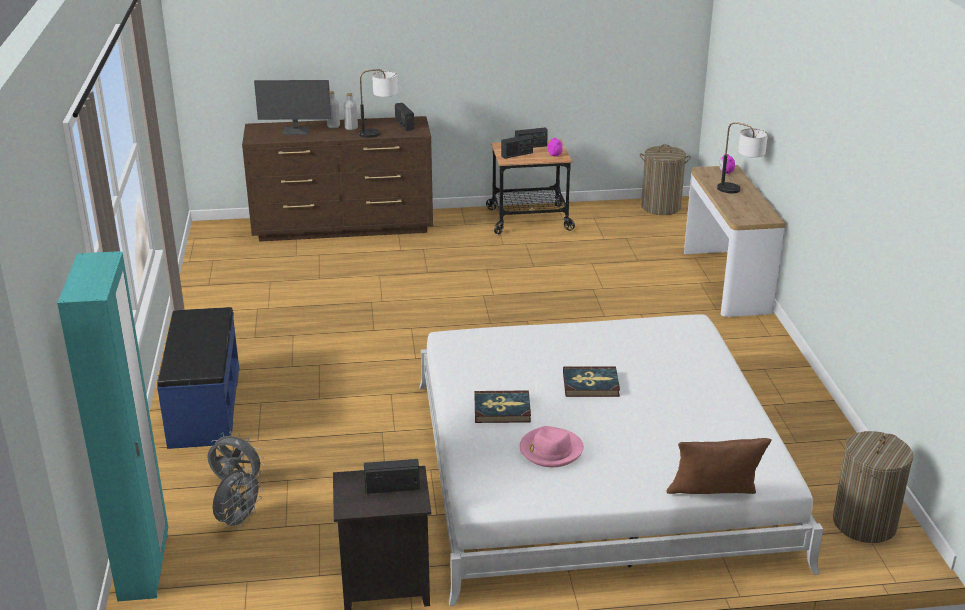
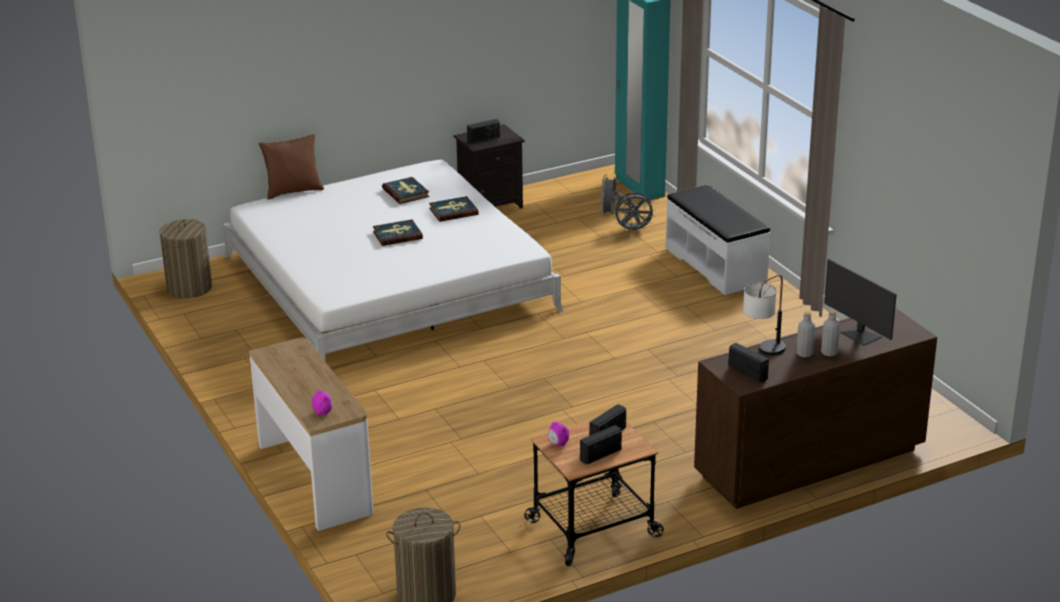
camera: 160 degrees right, 0 degrees up
blue bench [157,307,239,449] -> white bench [666,185,770,295]
monitor [254,80,331,135] -> monitor turned 105 degrees counterclockwise [824,259,897,346]
pink hat [520,426,584,467] -> book [382,177,429,204]
table lamp [717,122,768,193] -> none

